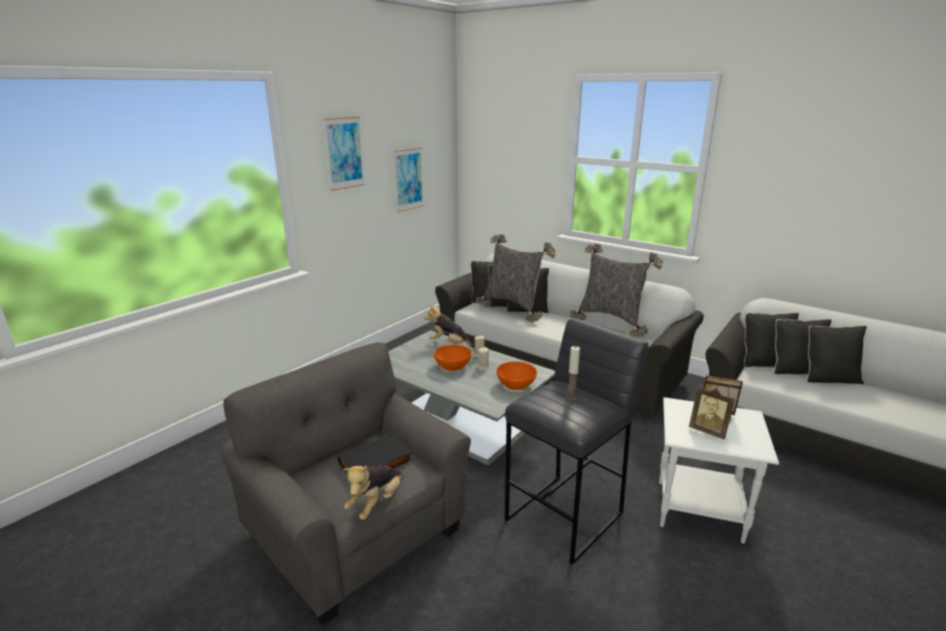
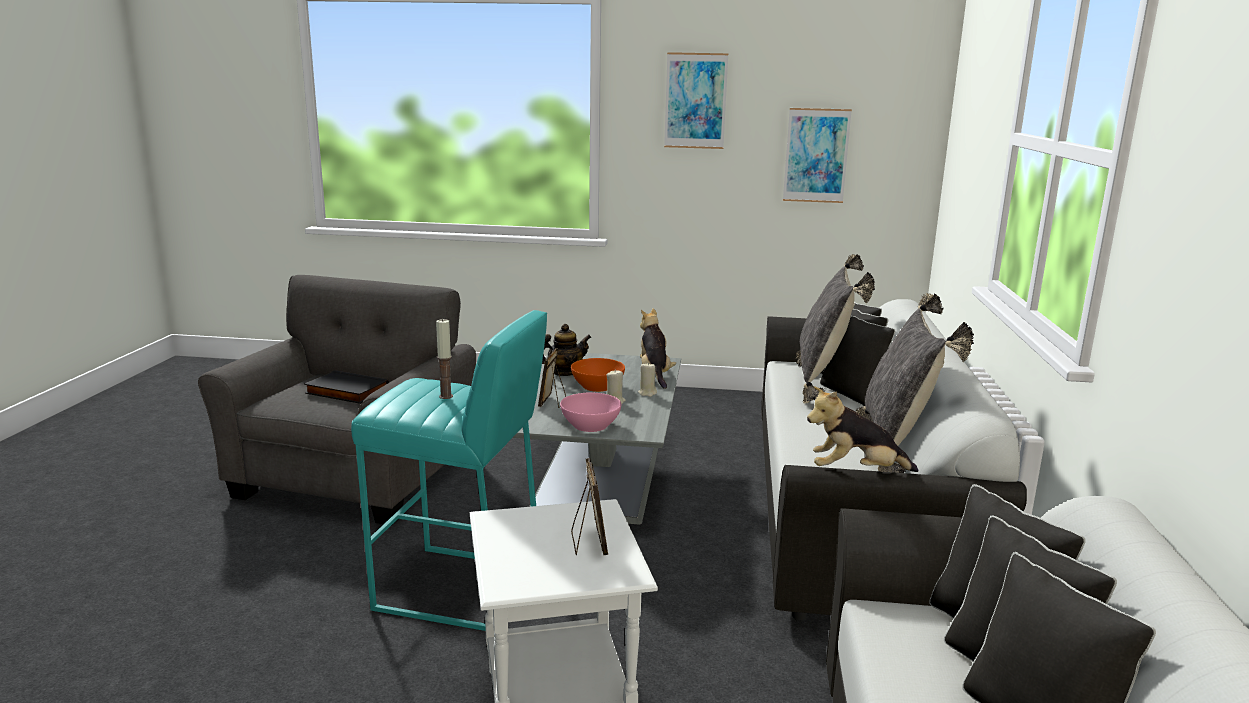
camera: 60 degrees right, 5 degrees down
plush toy [343,465,404,520] -> plush toy moved to [807,386,919,472]
orange bowl [496,361,537,390] -> pink bowl [560,392,621,432]
grey stool [505,318,649,565] -> turquoise stool [351,310,547,631]
picture frame [689,387,735,439] -> picture frame moved to [538,348,566,408]
none -> teapot [542,324,591,376]

